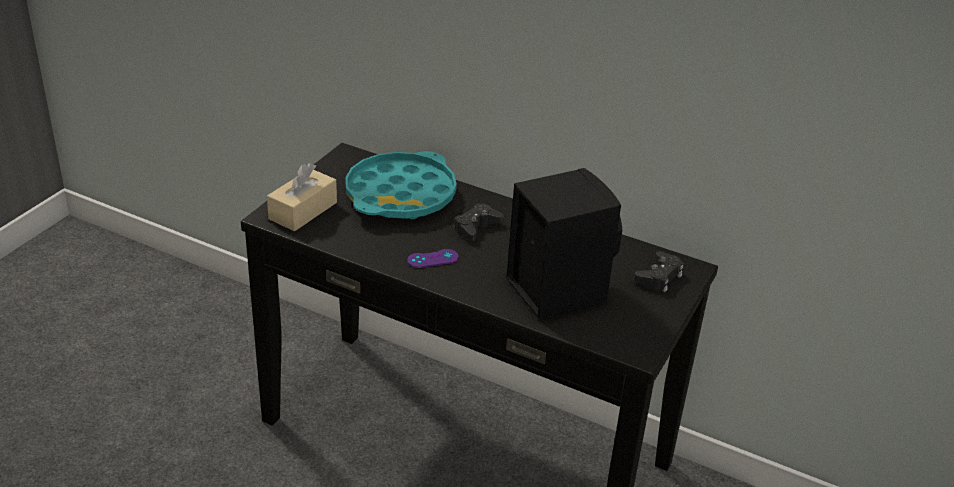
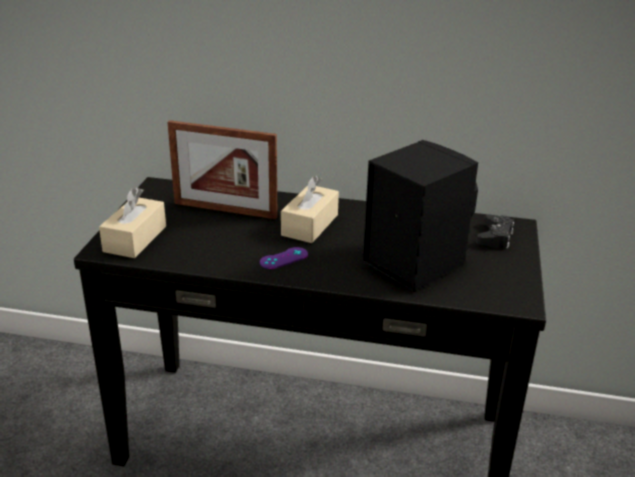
camera: 15 degrees left, 5 degrees down
turquoise tray [345,151,457,219] -> picture frame [167,120,277,219]
black game controller [454,204,503,241] -> beige tissue box [281,176,339,243]

